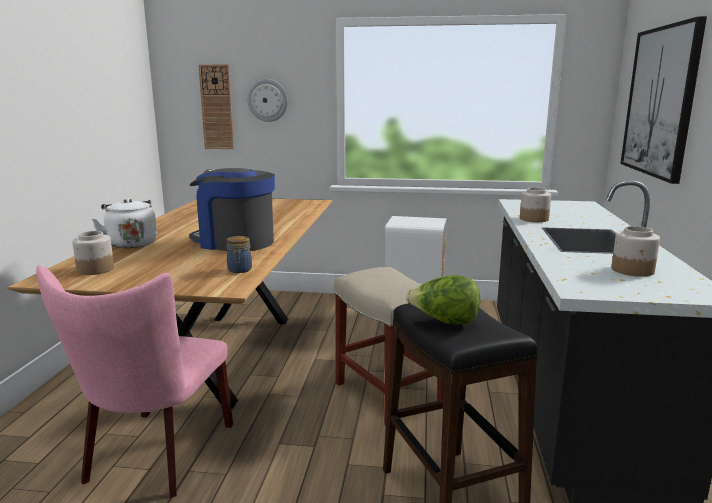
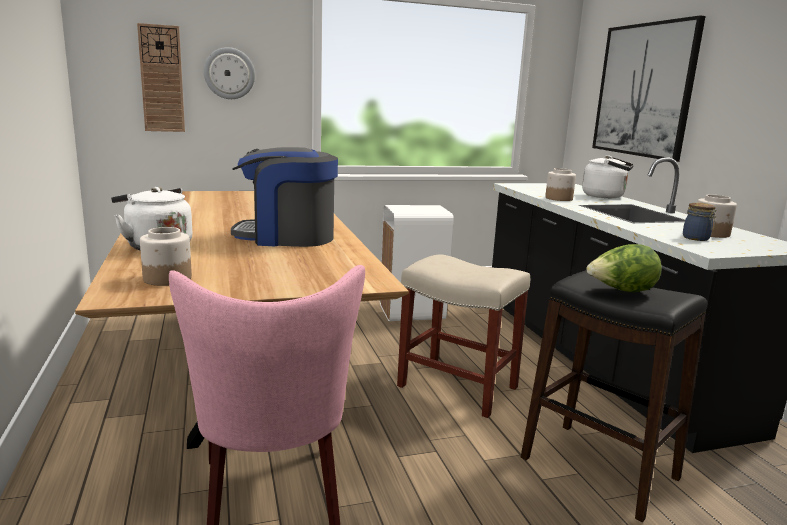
camera: 25 degrees left, 0 degrees up
jar [226,236,252,273] -> jar moved to [683,203,717,241]
none -> white kettle [582,155,634,198]

